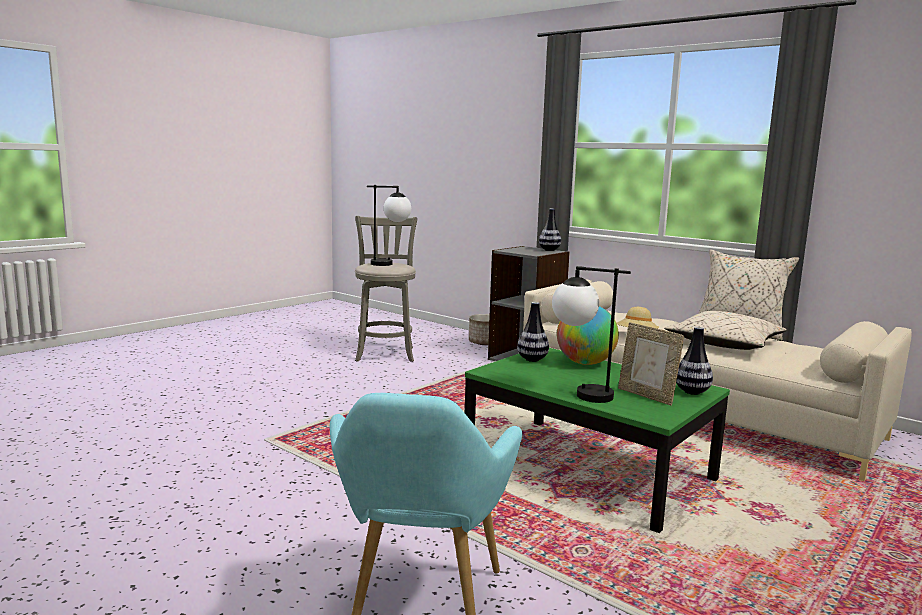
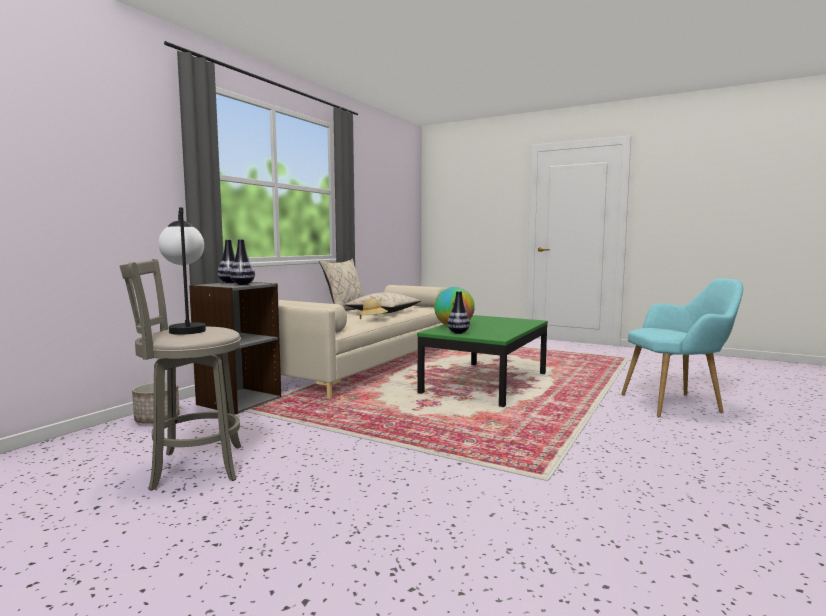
camera: 100 degrees left, 5 degrees down
table lamp [552,266,631,403] -> none
picture frame [618,322,684,405] -> none
vase [676,327,713,395] -> vase moved to [230,239,255,285]

